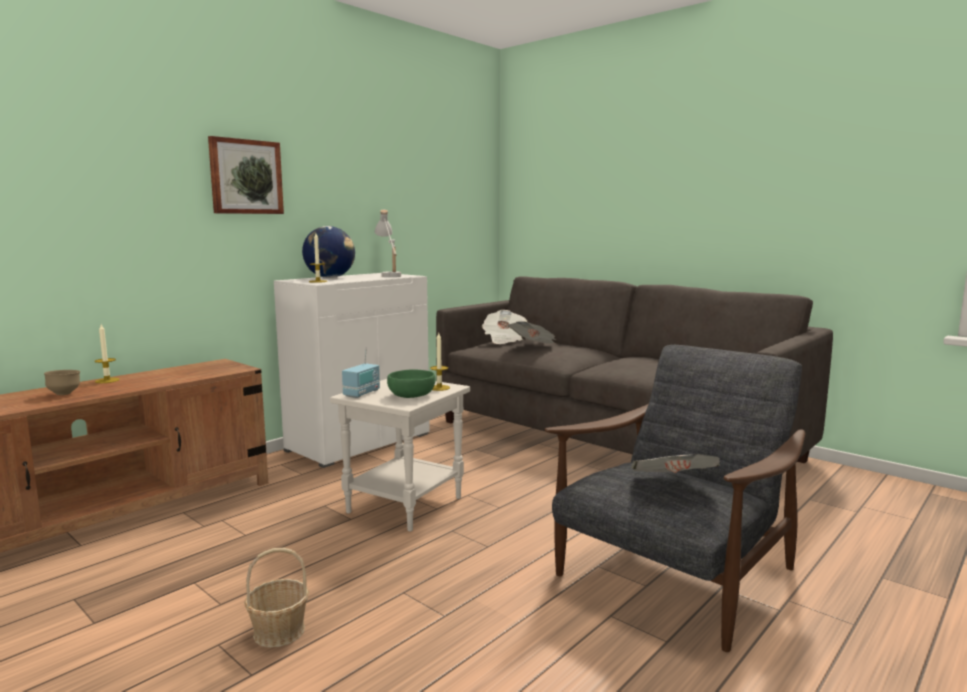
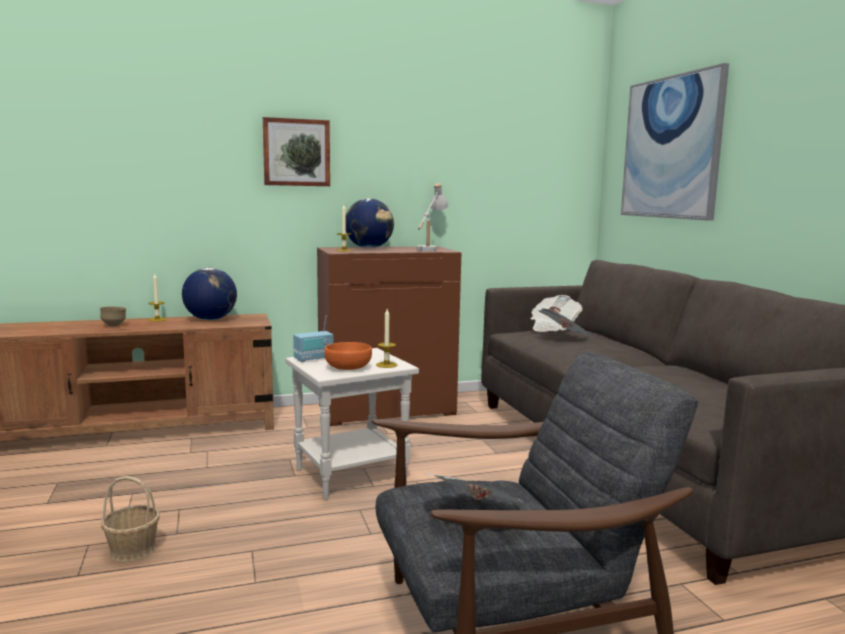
camera: 30 degrees right, 0 degrees up
white cabinet [274,273,430,468] -> brown cabinet [317,246,461,426]
green bowl [387,369,435,398] -> orange bowl [324,342,372,370]
none -> globe [182,268,237,320]
none -> picture [621,63,729,221]

